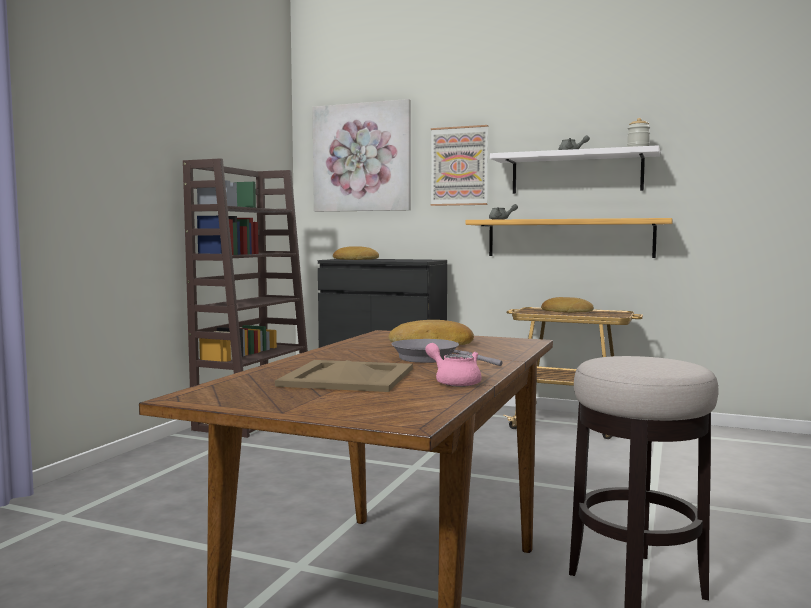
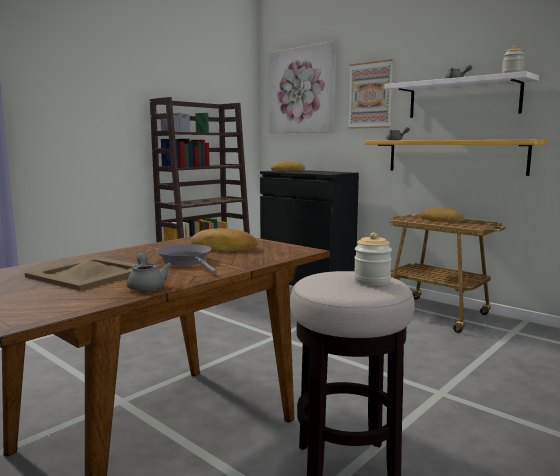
camera: 20 degrees right, 5 degrees up
pink teapot [425,343,482,387] -> grey teapot [127,253,171,291]
none -> jar [354,232,392,285]

